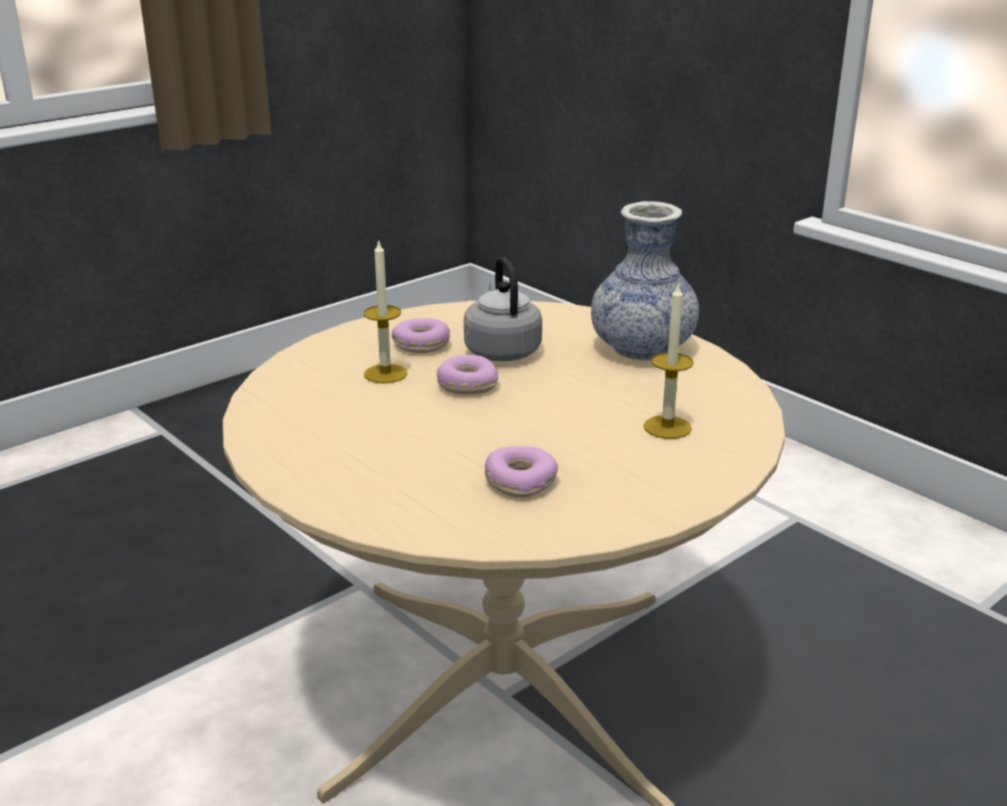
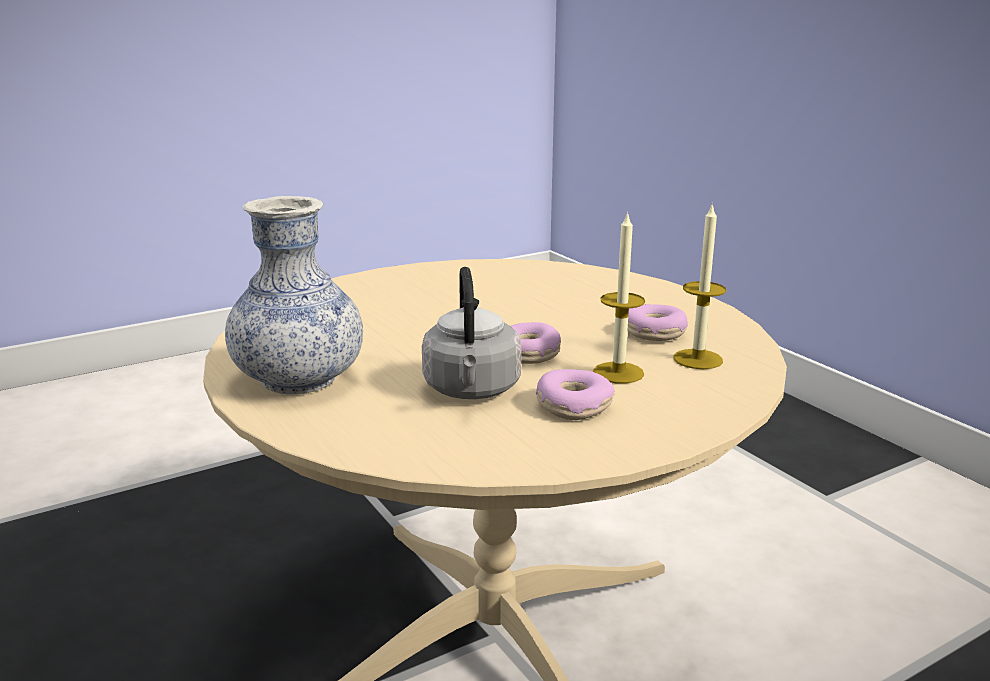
camera: 170 degrees left, 5 degrees down
donut [484,446,558,498] -> donut moved to [627,304,688,341]
candle [644,282,694,439] -> candle moved to [673,203,726,369]

